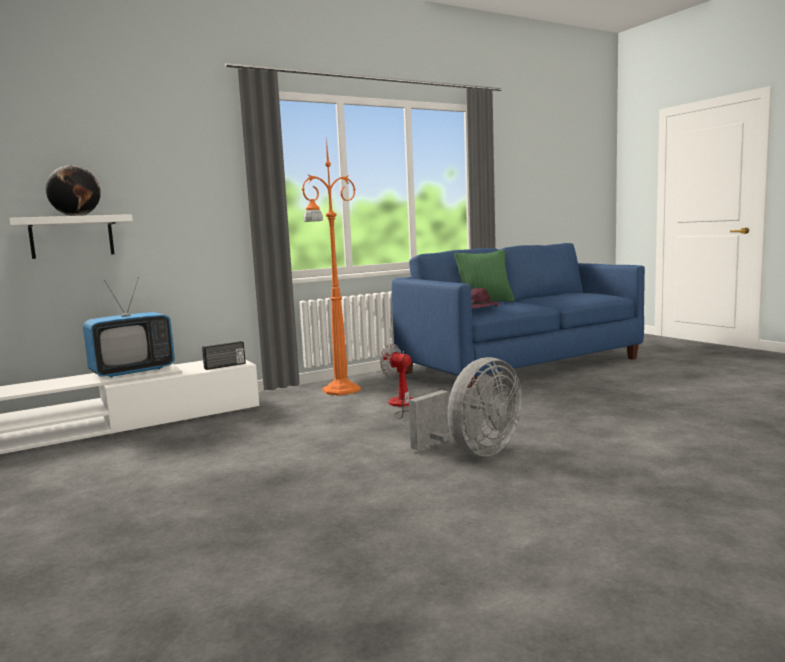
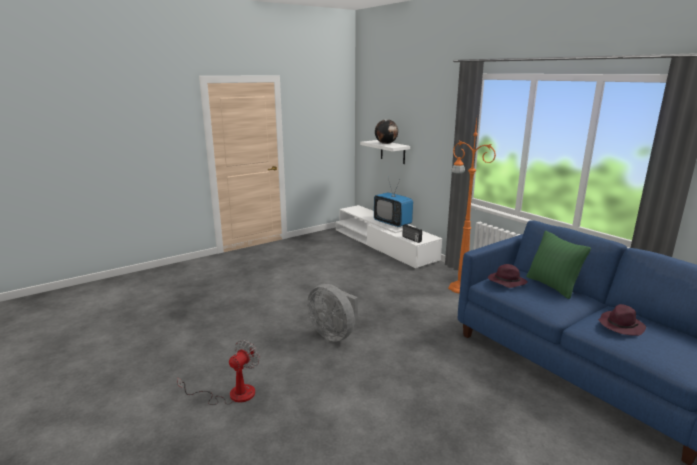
camera: 85 degrees right, 10 degrees up
fan [379,343,414,419] -> fan moved to [177,340,260,405]
none -> purple hat [598,304,646,336]

